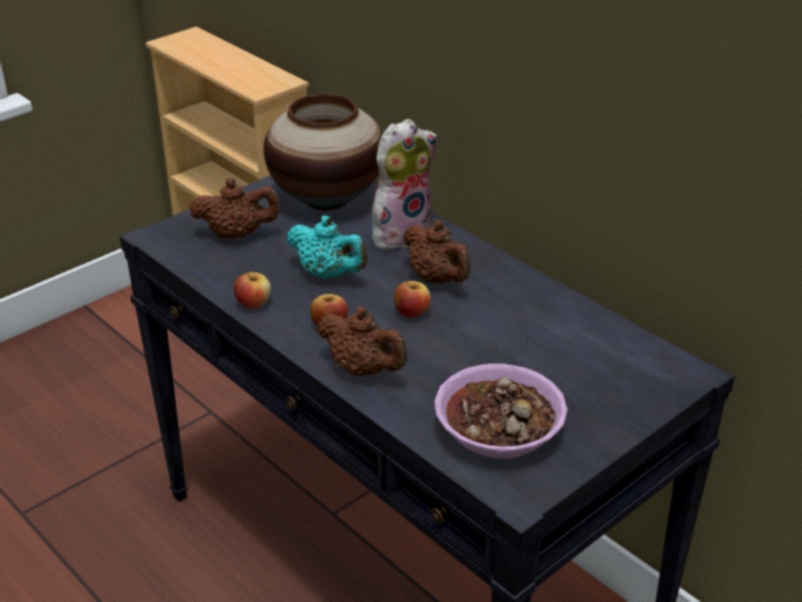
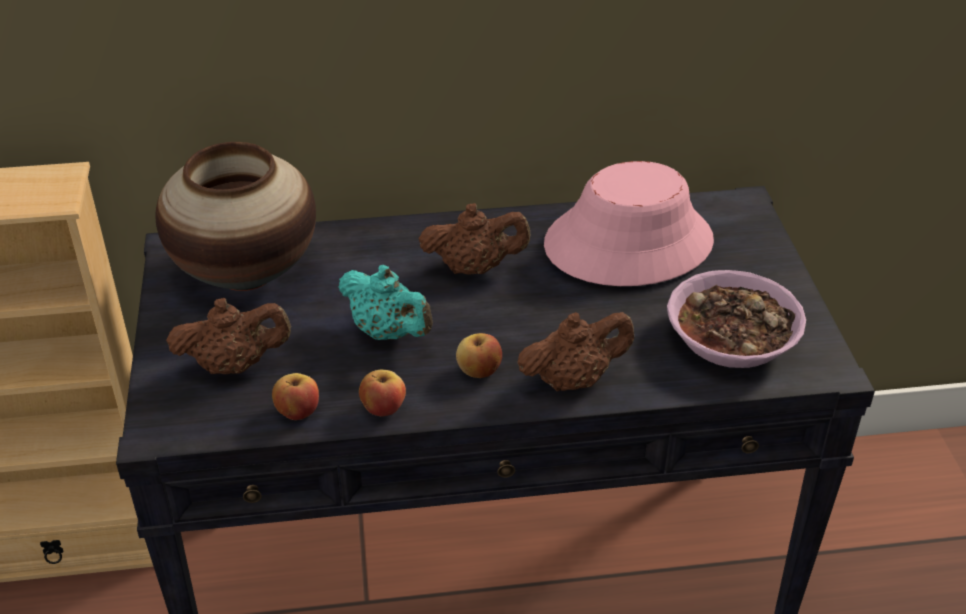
camera: 55 degrees left, 5 degrees up
brown teapot [189,178,281,239] -> brown teapot turned 45 degrees clockwise [166,298,291,374]
turquoise teapot [286,216,368,279] -> turquoise teapot turned 60 degrees clockwise [338,265,433,340]
plush toy [372,119,437,250] -> none
apple [394,281,431,318] -> apple moved to [272,373,319,420]
none -> pink hat [544,161,714,286]

